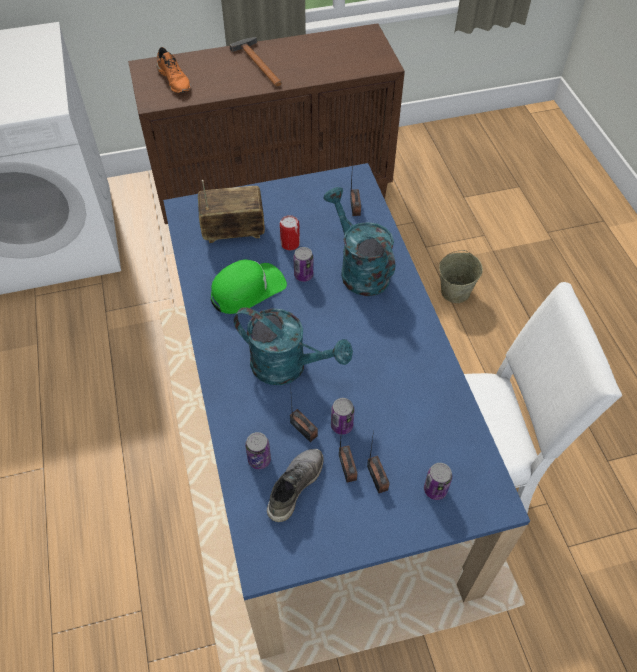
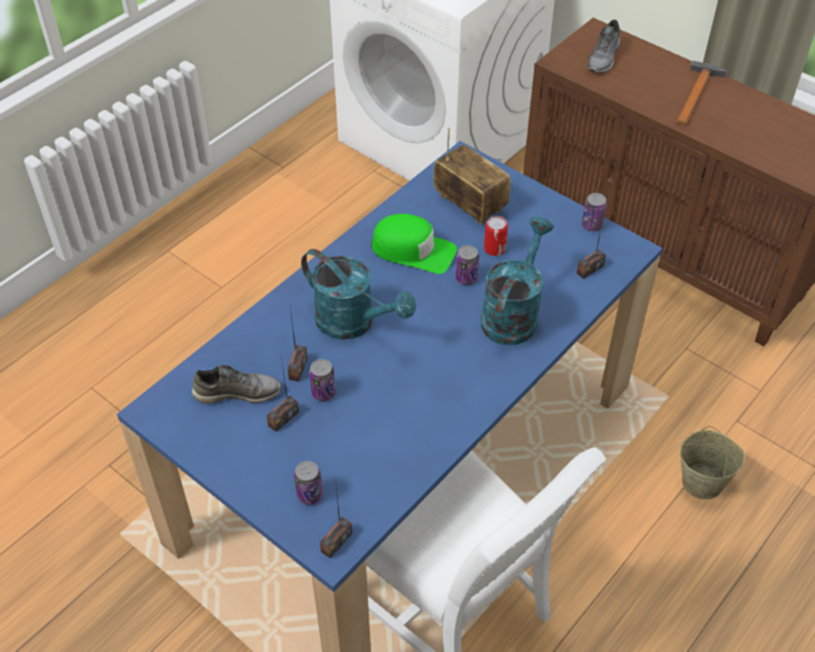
camera: 55 degrees right, 5 degrees down
orange shoe [157,47,191,93] -> grey shoe [586,20,620,73]
turquoise watering can [234,307,353,385] -> turquoise watering can turned 45 degrees counterclockwise [301,249,416,340]
can [245,432,271,469] -> can moved to [582,193,607,231]
radio [367,430,390,493] -> radio moved to [320,486,352,558]

